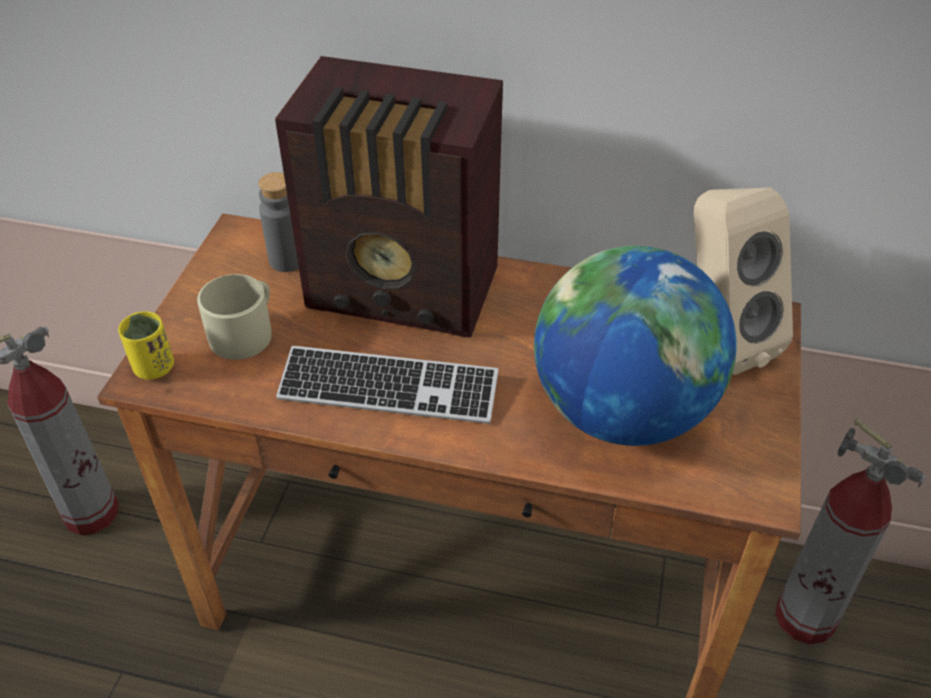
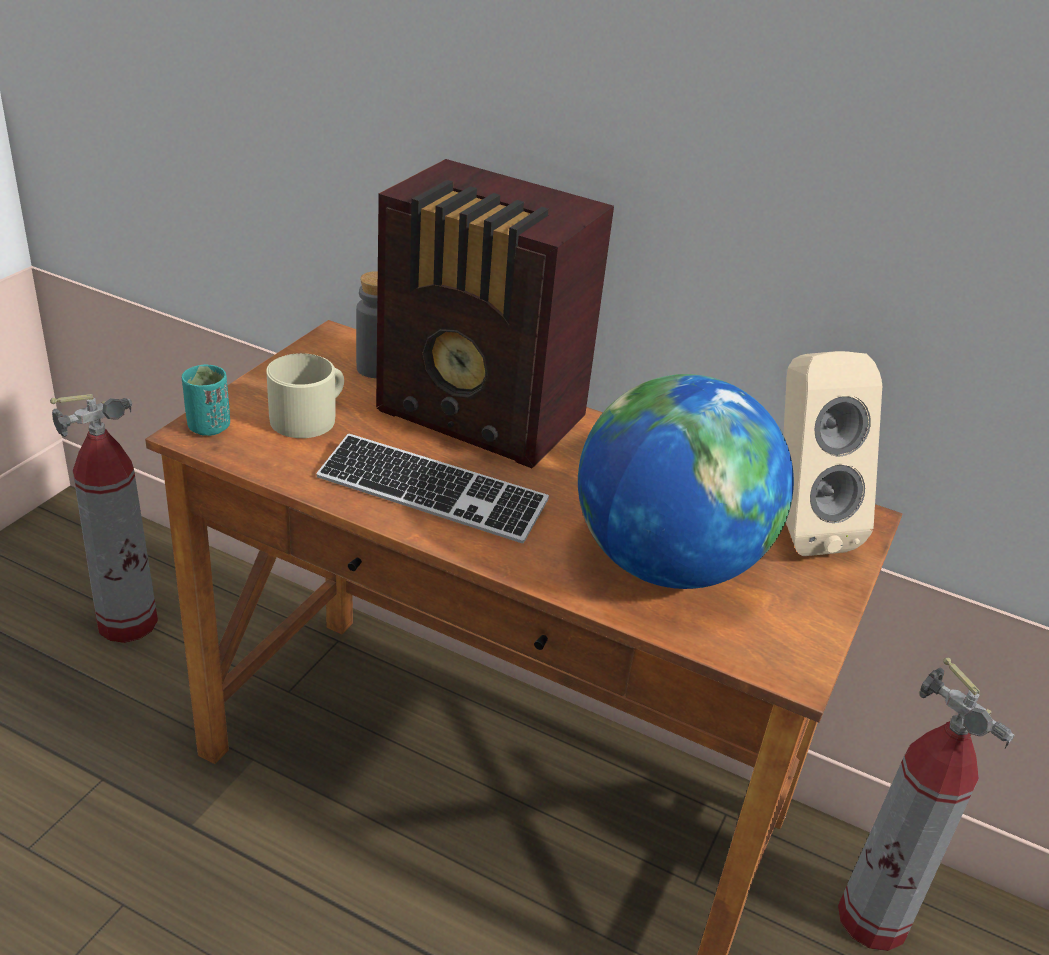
camera: 10 degrees right, 10 degrees down
yellow cup [118,311,174,380] -> turquoise cup [182,364,230,436]

